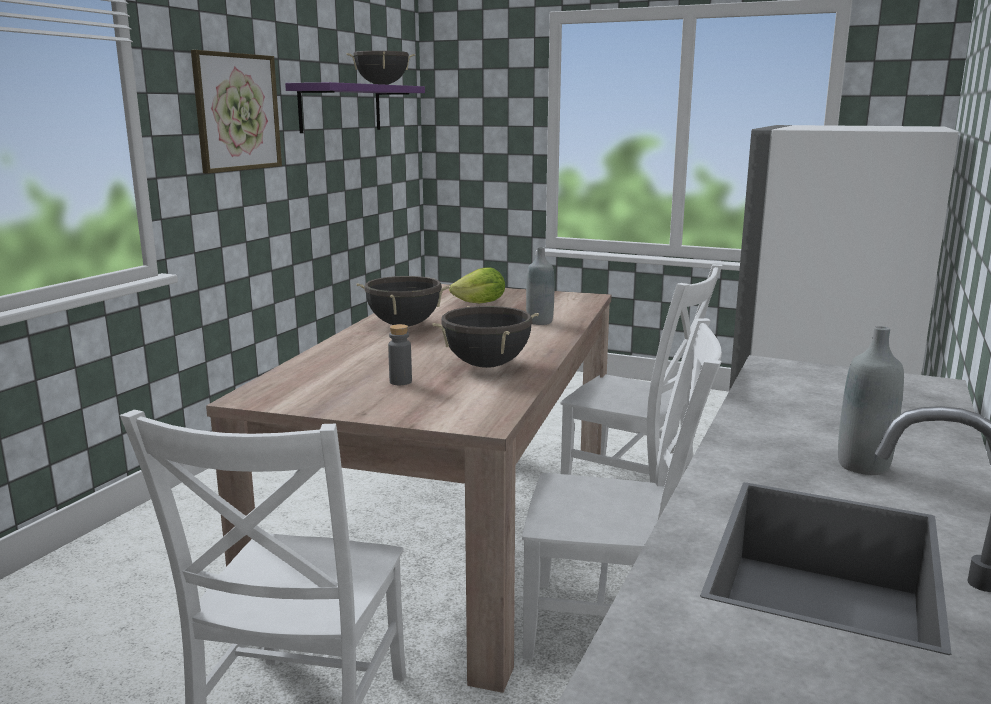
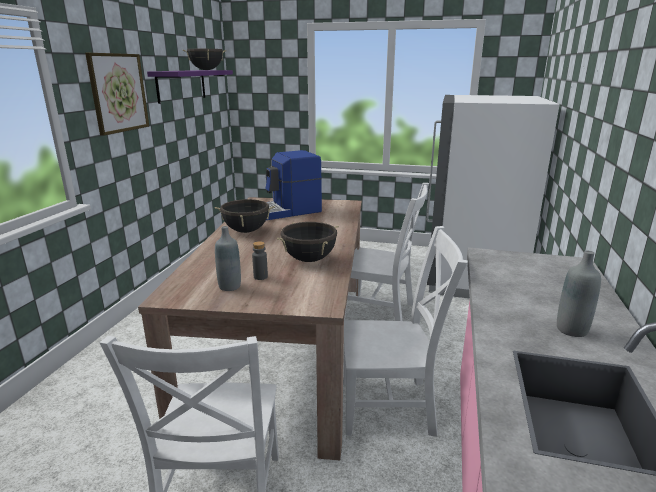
camera: 10 degrees left, 5 degrees up
lettuce [449,267,505,303] -> coffee machine [266,150,322,220]
grey bottle [526,247,554,325] -> grey bottle moved to [215,226,241,291]

